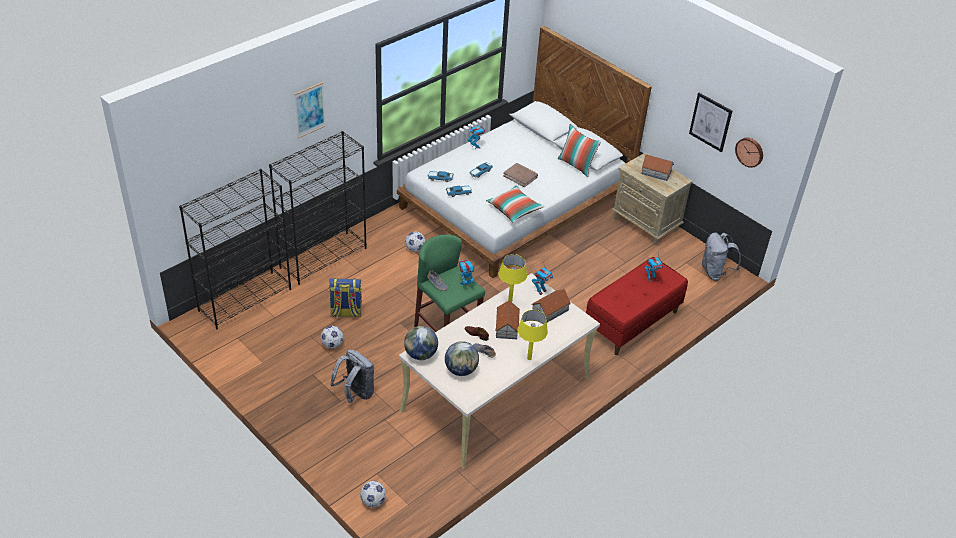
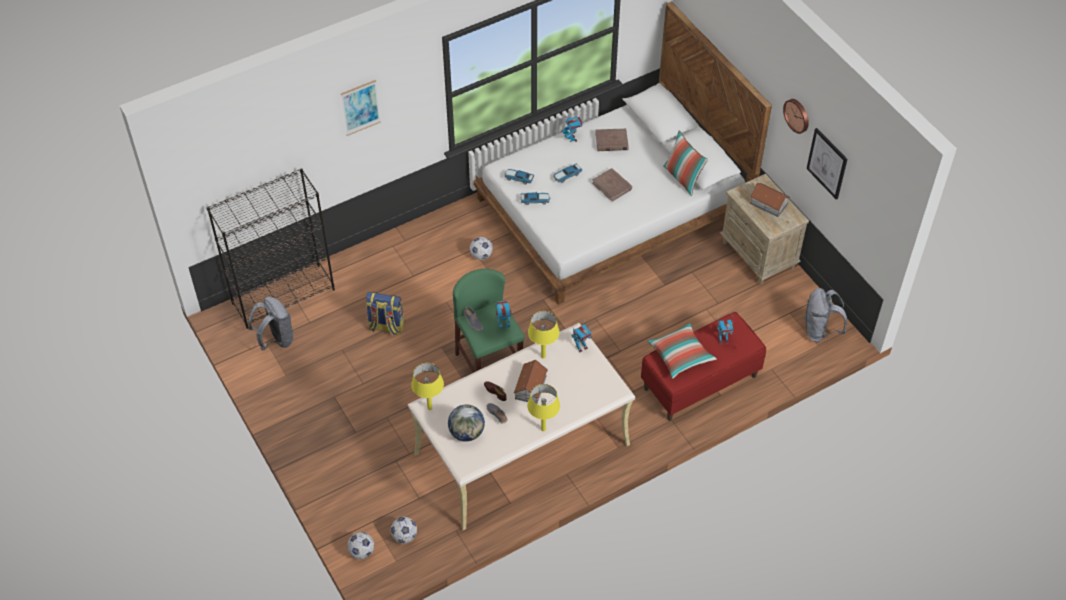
camera: 15 degrees right, 10 degrees up
black bookcase [269,131,367,285] -> none
football [321,326,343,348] -> football moved to [391,517,417,544]
grey backpack [330,349,374,403] -> grey backpack moved to [248,297,294,351]
globe [404,326,438,360] -> yellow table lamp [411,363,444,410]
pillow [486,185,545,223] -> pillow moved to [647,322,717,379]
toy house [531,289,571,322] -> none
wall clock [735,138,763,168] -> wall clock moved to [783,99,809,134]
none -> brown book [595,128,629,151]

